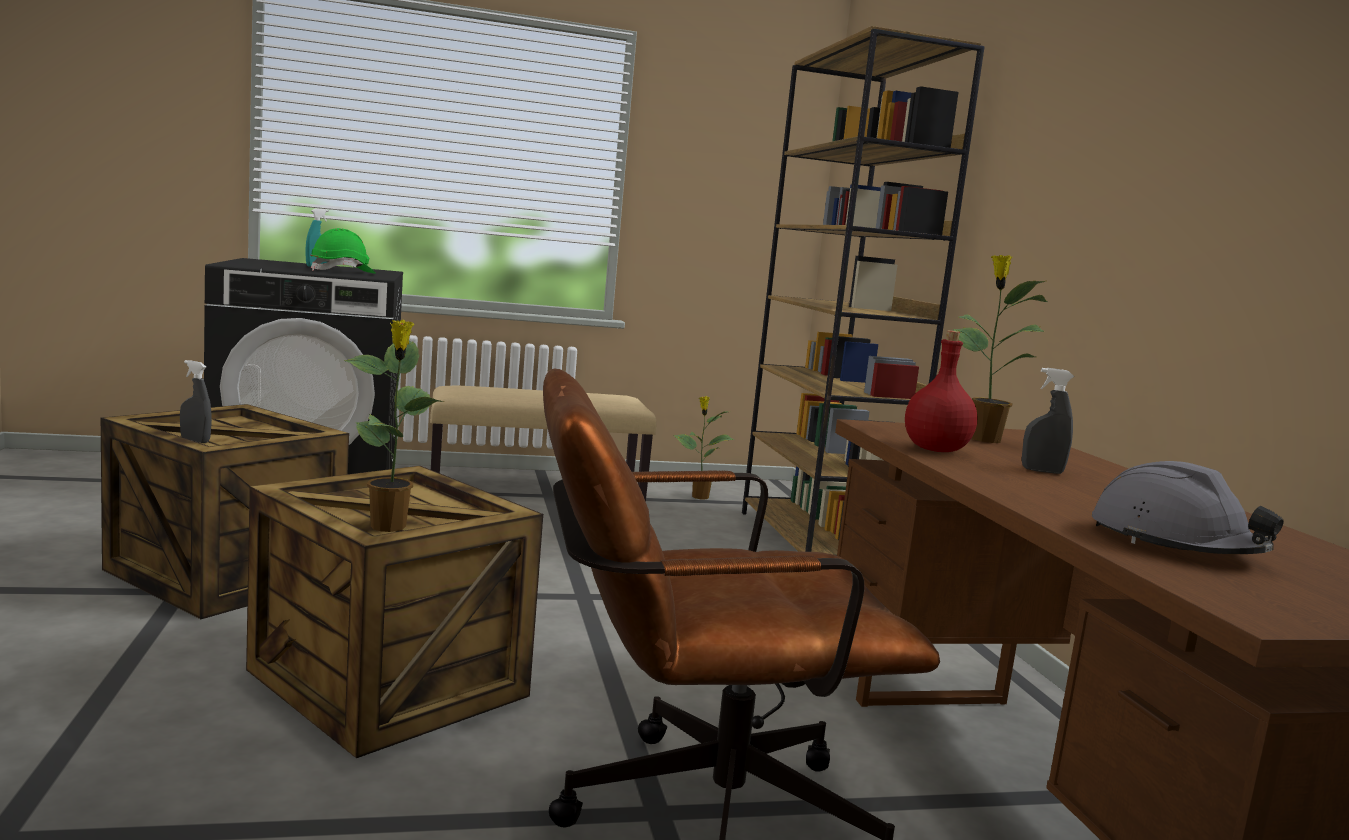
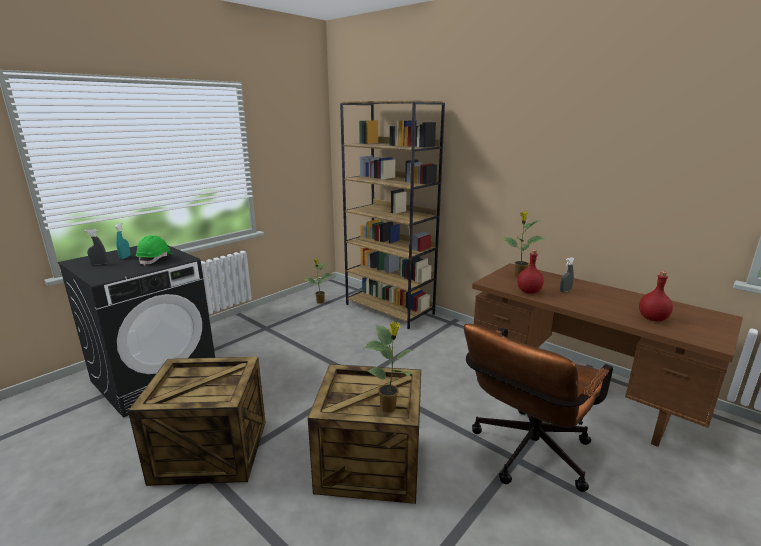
camera: 35 degrees left, 10 degrees up
grey spray bottle [180,360,212,443] -> grey spray bottle moved to [84,229,107,265]
beige bench [430,386,656,501] -> none
grey hard hat [1091,461,1284,554] -> red bottle [639,271,673,321]

